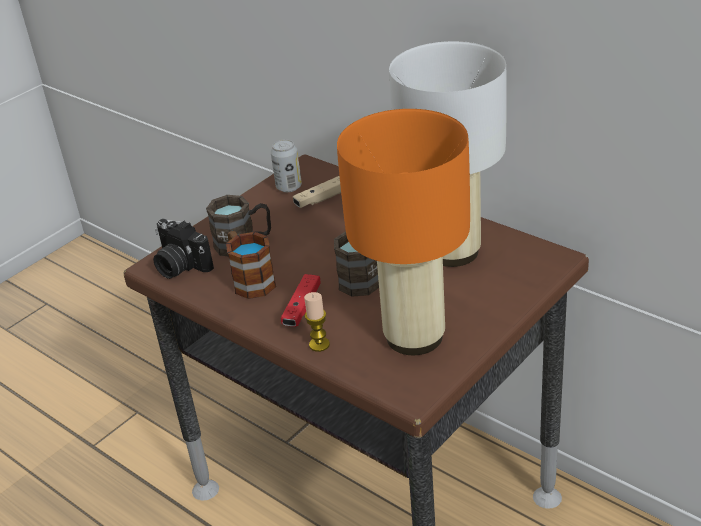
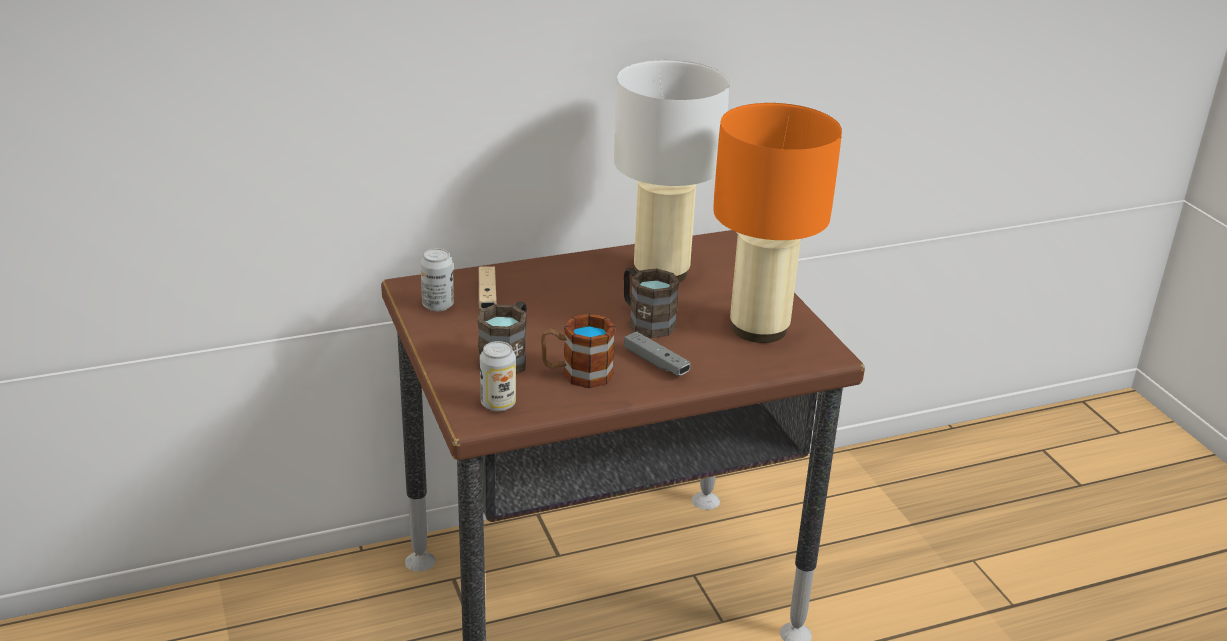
camera: 65 degrees left, 5 degrees down
camera [153,219,214,279] -> can [480,341,516,412]
red game controller [281,274,321,327] -> grey game controller [624,331,691,376]
candle [304,292,330,352] -> none

